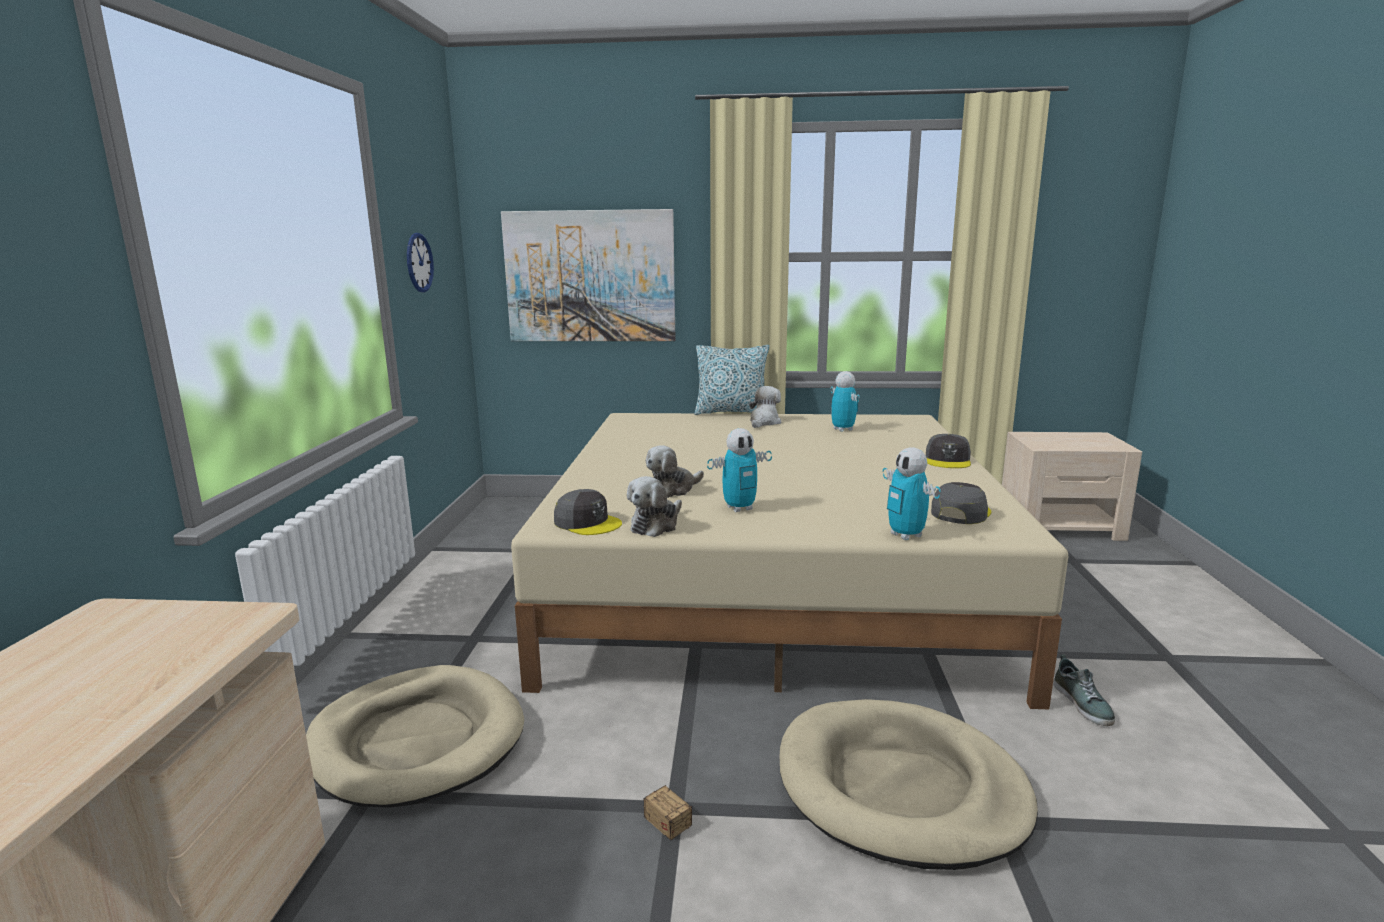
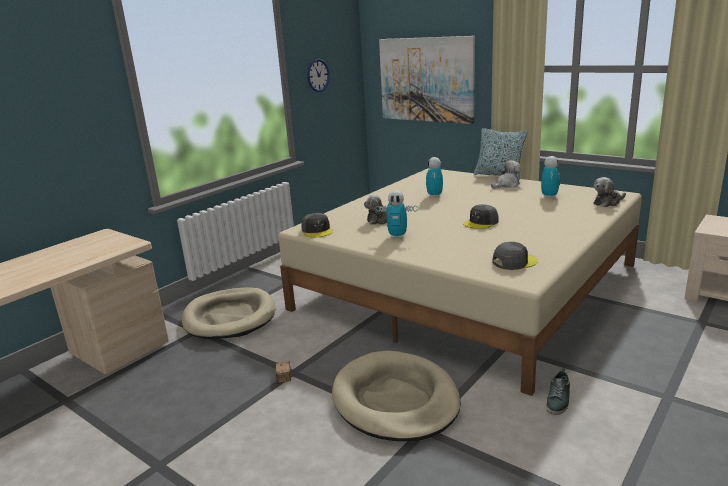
camera: 35 degrees right, 5 degrees up
plush toy [627,476,682,537] -> plush toy moved to [594,177,626,207]
toy robot [883,447,941,540] -> toy robot moved to [426,157,443,197]
grey cap [926,434,971,468] -> grey cap moved to [463,204,499,229]

